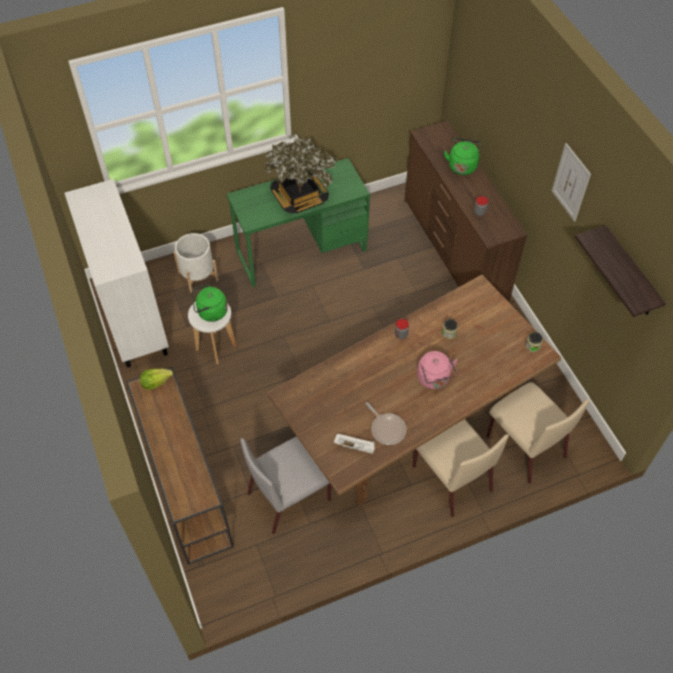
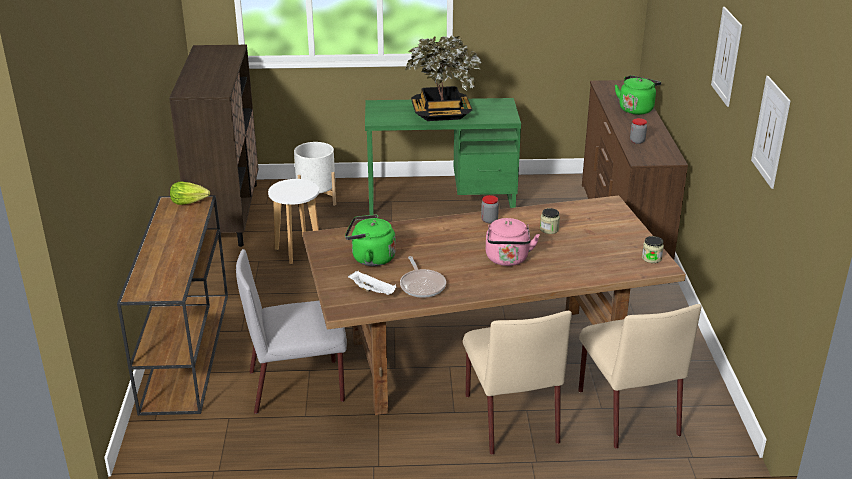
camera: 20 degrees right, 25 degrees down
white cabinet [64,179,169,368] -> brown cabinet [169,45,258,247]
green kettle [192,285,227,322] -> green kettle moved to [345,214,396,266]
shelf [575,225,666,317] -> picture [751,76,790,189]

